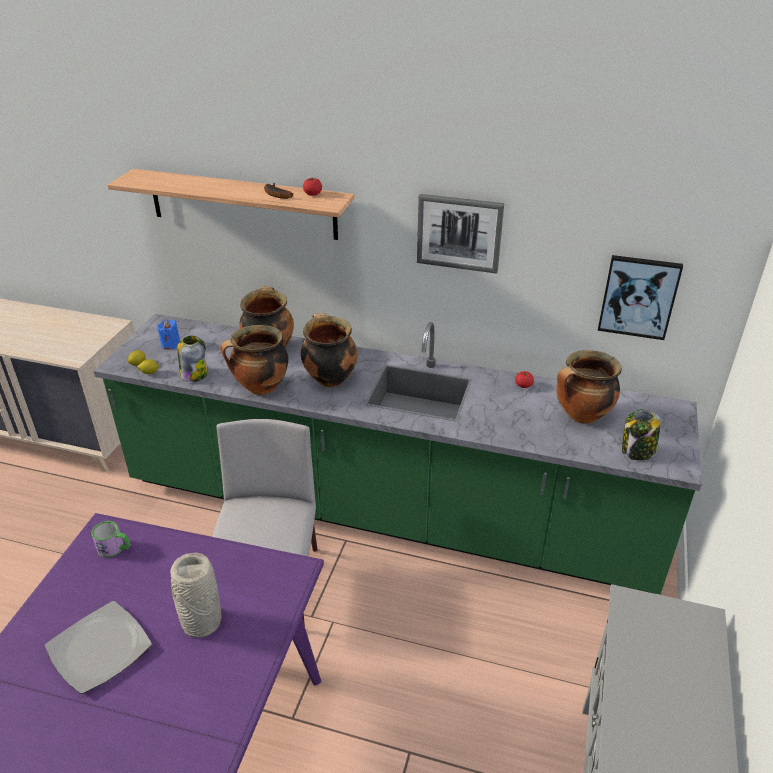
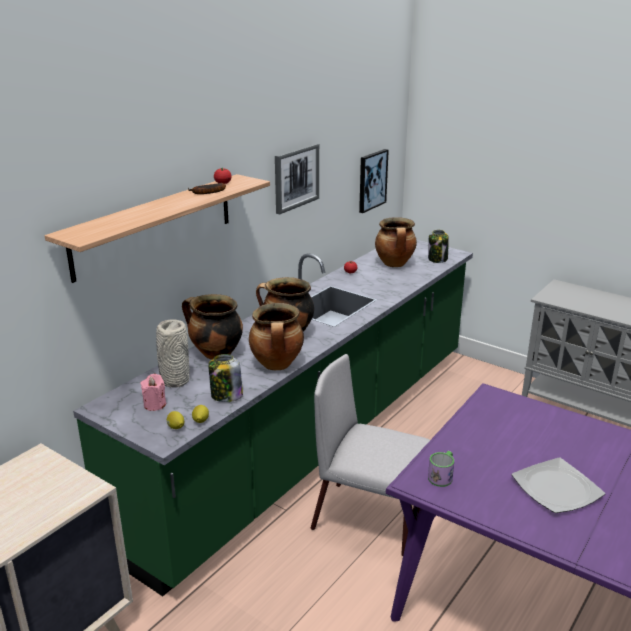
camera: 70 degrees left, 10 degrees down
blue candle [157,319,180,350] -> pink candle [141,374,166,411]
grey vase [170,553,222,638] -> grey vase moved to [156,320,190,388]

